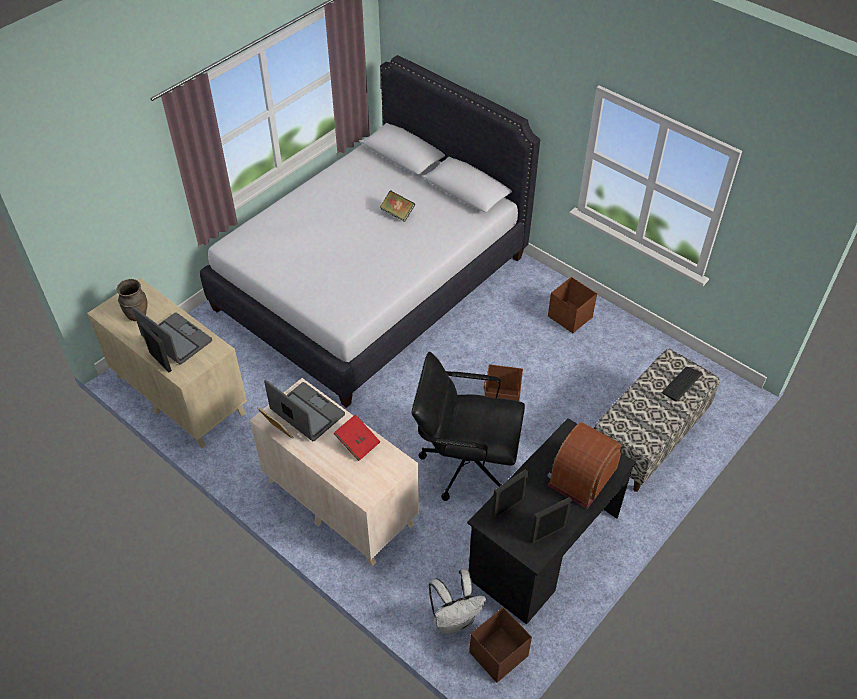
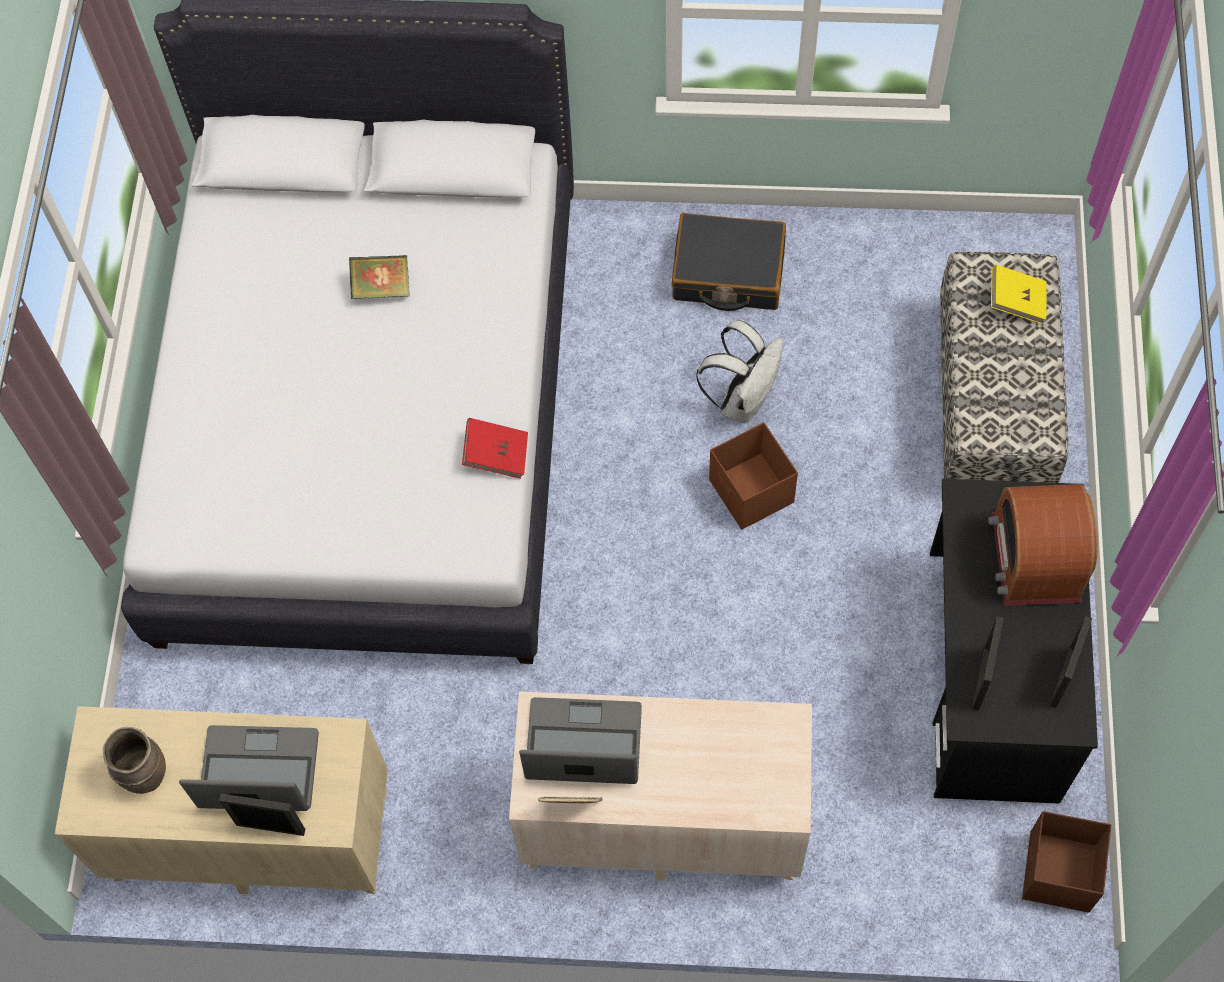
camera: 35 degrees left, 15 degrees up
red book [333,414,380,461] -> red book moved to [462,418,528,479]
black office chair [412,352,525,501] -> none
white backpack [429,569,486,634] -> white backpack moved to [696,321,783,423]
brown storage box [548,277,597,333] -> black suitcase [672,213,786,311]
keyboard [662,367,702,401] -> yellow book [991,265,1046,324]

